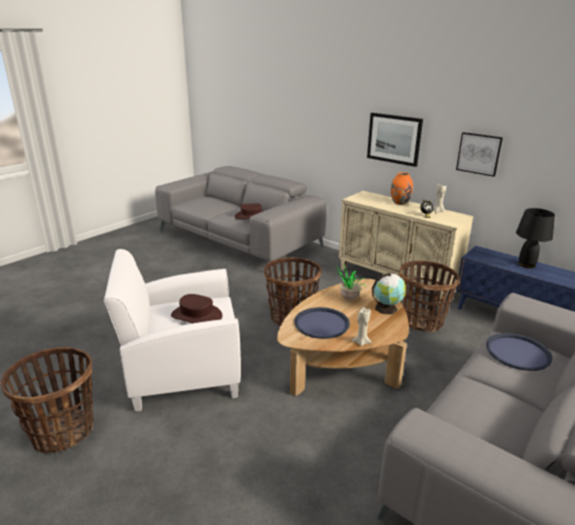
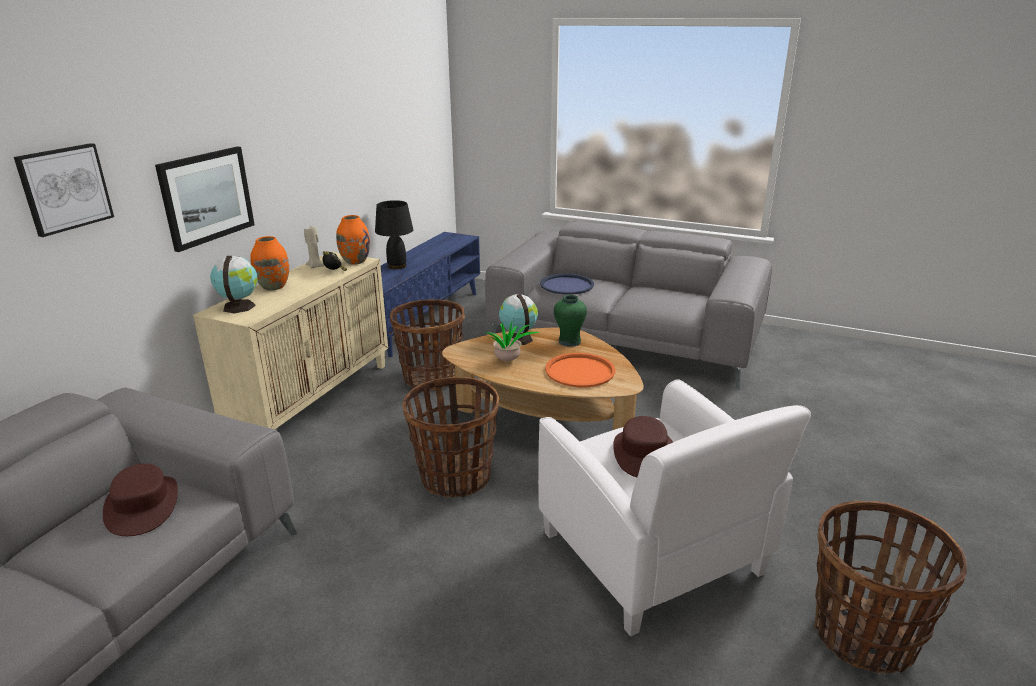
camera: 105 degrees left, 0 degrees up
blue tray [295,307,350,339] -> orange tray [545,353,615,387]
beige candle [352,307,372,346] -> none
picture [456,132,503,177] -> picture moved to [14,143,114,237]
none -> globe [210,256,258,313]
none -> orange vase [336,215,370,265]
none -> green vase [554,295,587,347]

